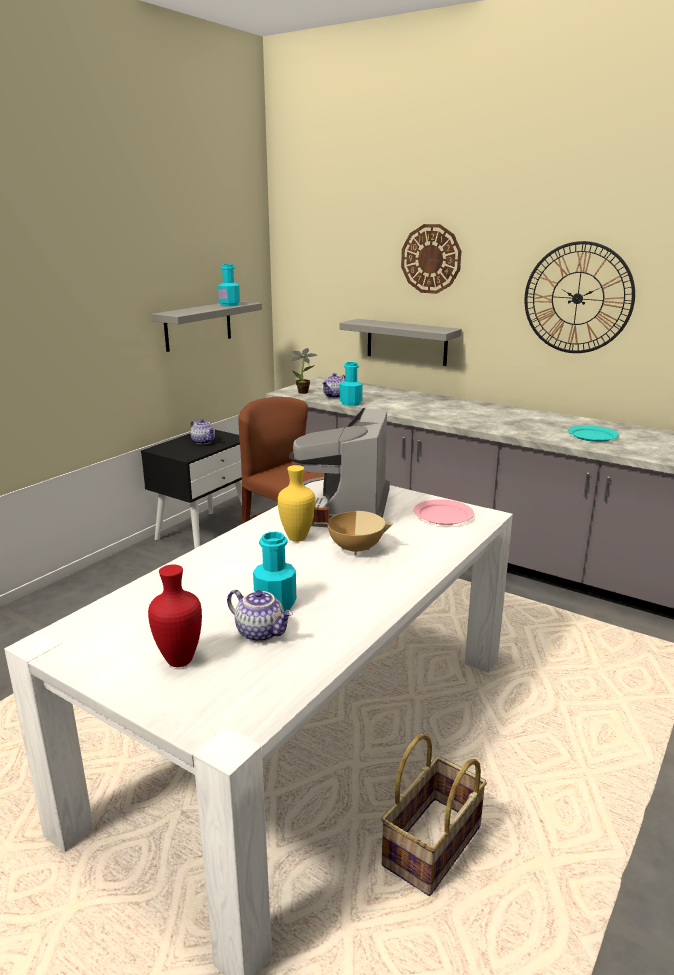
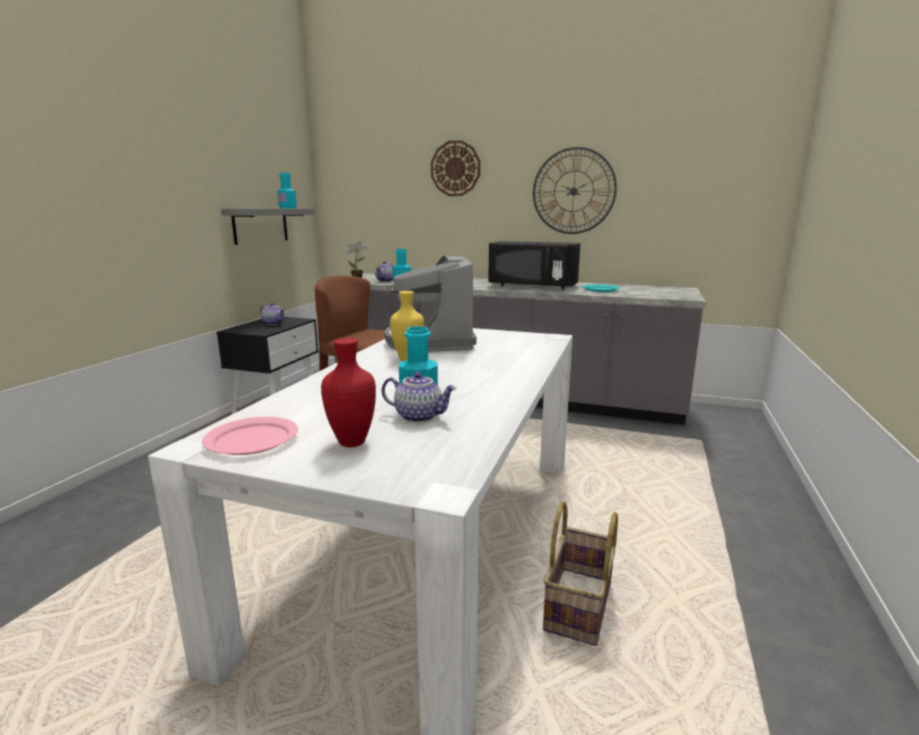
camera: 15 degrees left, 5 degrees down
beige cooking pot [314,507,393,555] -> none
grey shelf [339,319,462,366] -> none
pink plate [414,499,474,525] -> pink plate moved to [202,417,298,455]
none -> black microwave [488,241,580,289]

